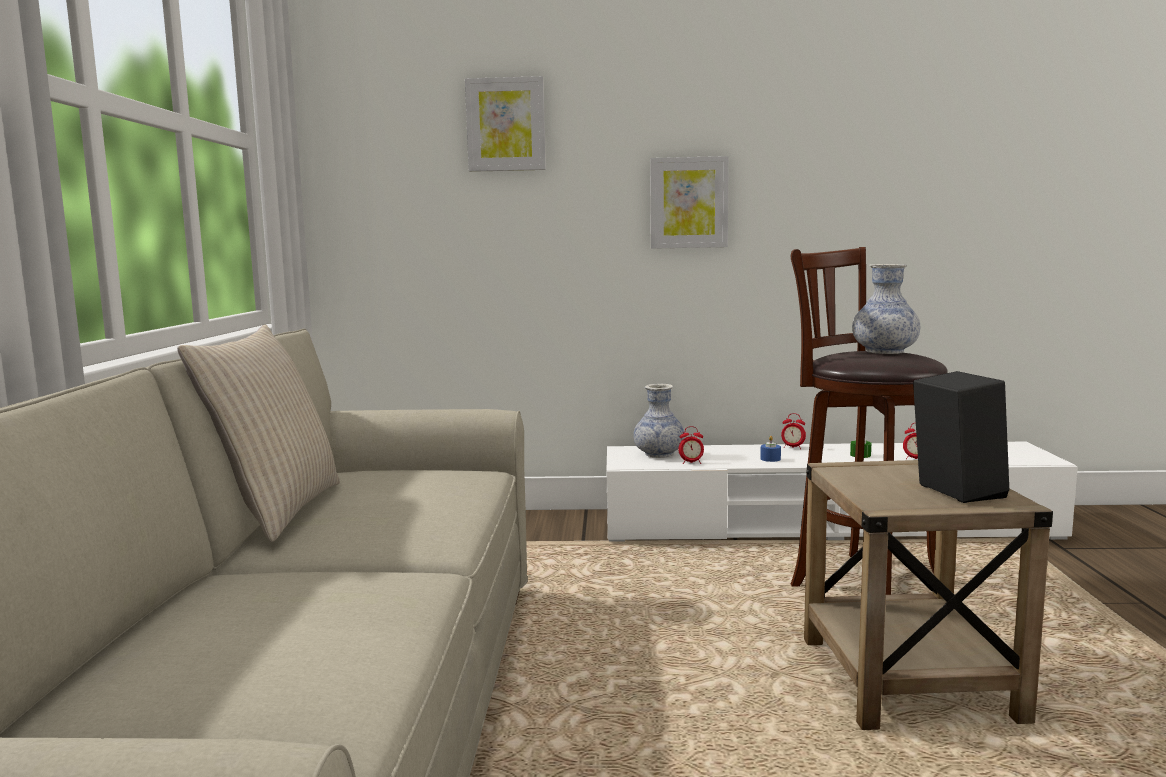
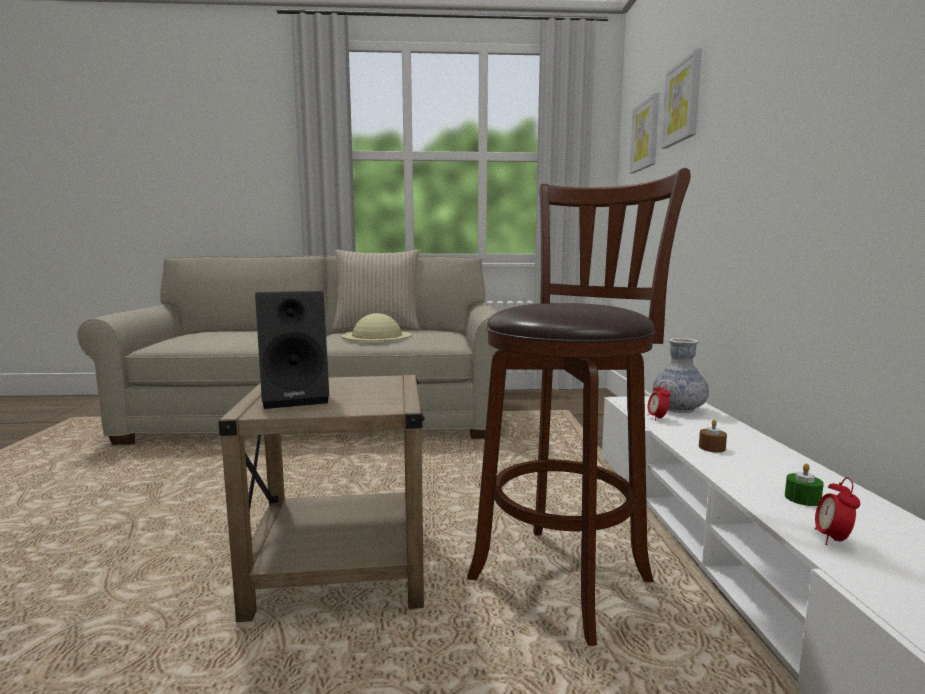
camera: 85 degrees right, 0 degrees up
picture [650,156,729,249] -> picture moved to [629,93,659,174]
blue candle [760,436,781,462] -> brown candle [699,420,727,453]
alarm clock [781,413,806,449] -> none
vase [852,264,920,354] -> none
none -> beige hat [342,313,412,341]

